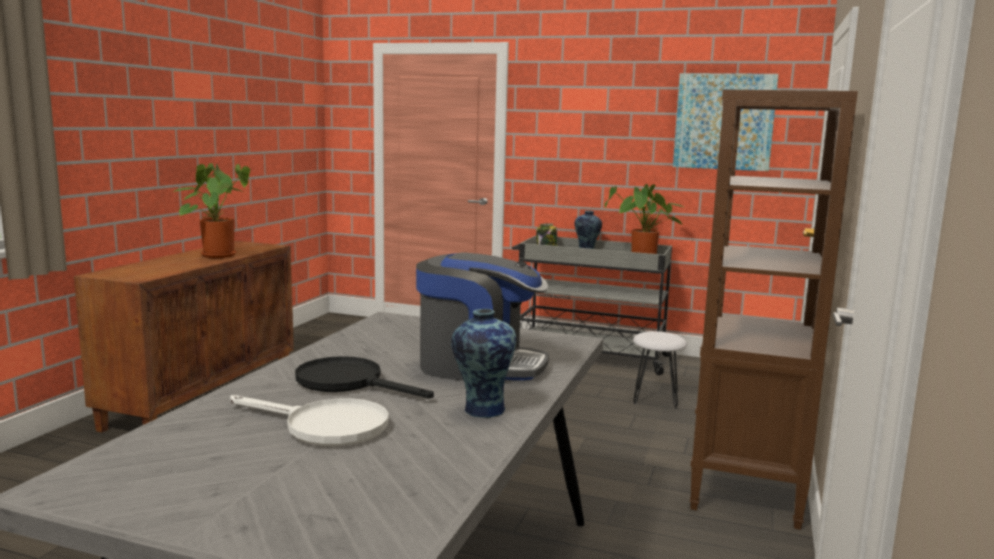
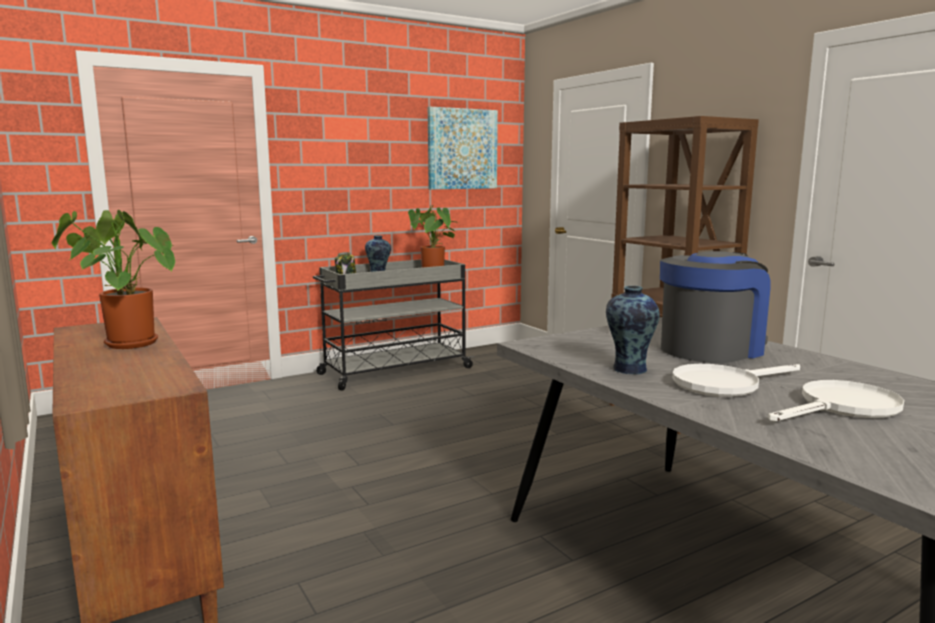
camera: 50 degrees left, 0 degrees up
black frying pan [295,356,434,398] -> white frying pan [672,364,800,397]
vase [451,309,516,418] -> vase moved to [606,286,660,374]
white stool [633,331,687,409] -> none

